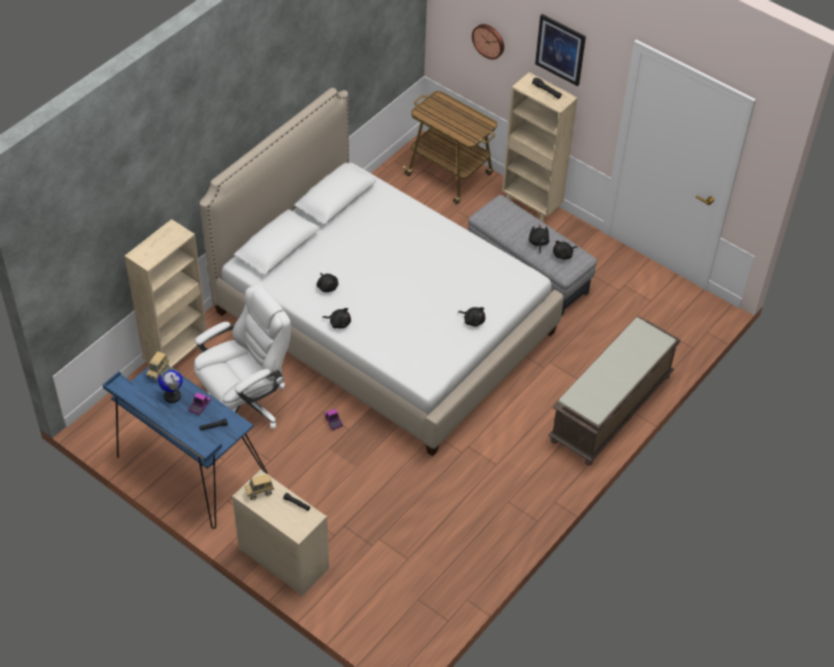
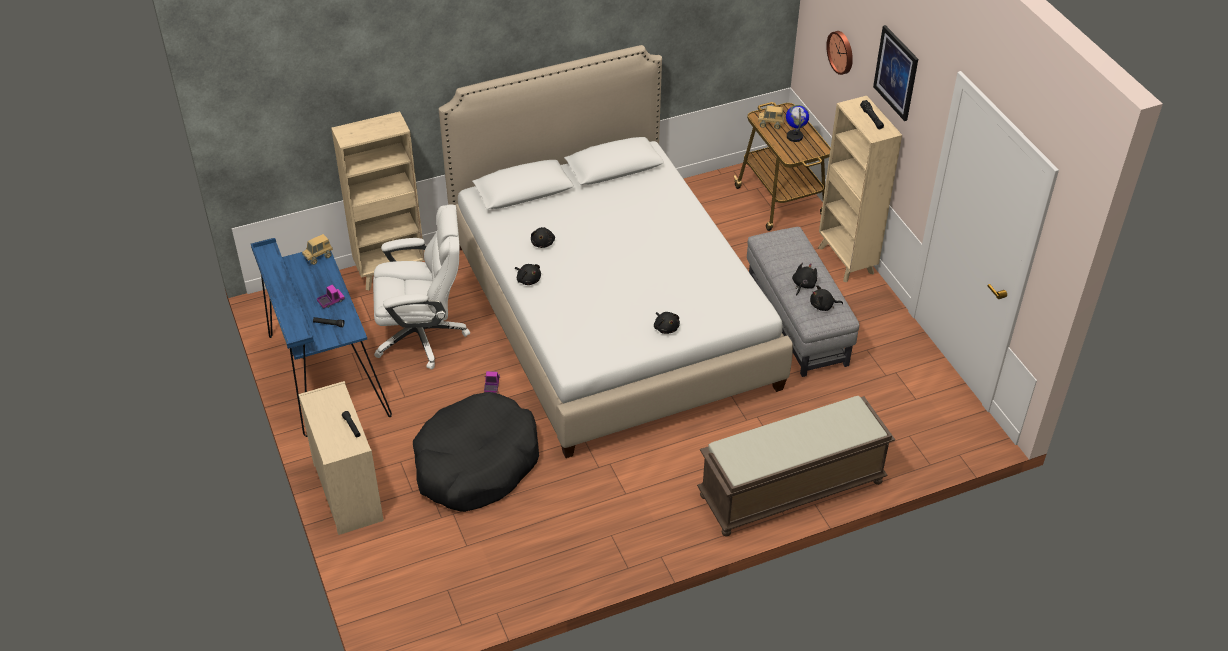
camera: 30 degrees right, 5 degrees down
globe [158,368,183,403] -> globe moved to [786,105,809,142]
toy truck [245,474,274,500] -> toy truck moved to [758,106,784,129]
none -> black dog bed [413,392,539,512]

